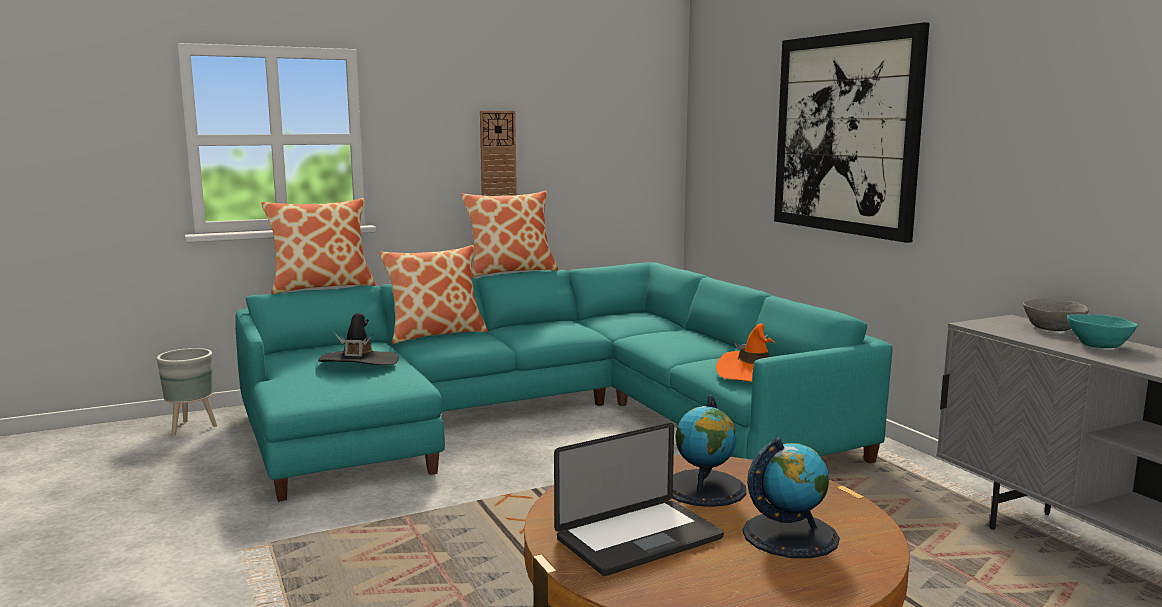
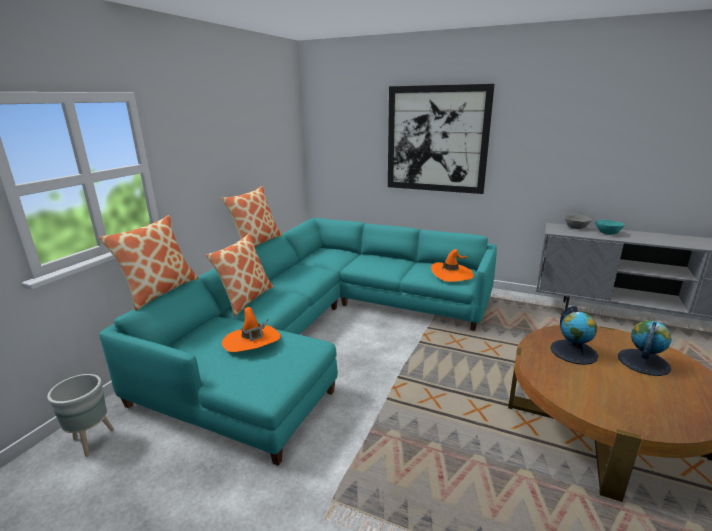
camera: 40 degrees left, 10 degrees up
black hat [318,313,399,365] -> orange hat [222,307,281,352]
wall clock [480,111,517,196] -> none
laptop [554,423,724,576] -> none

